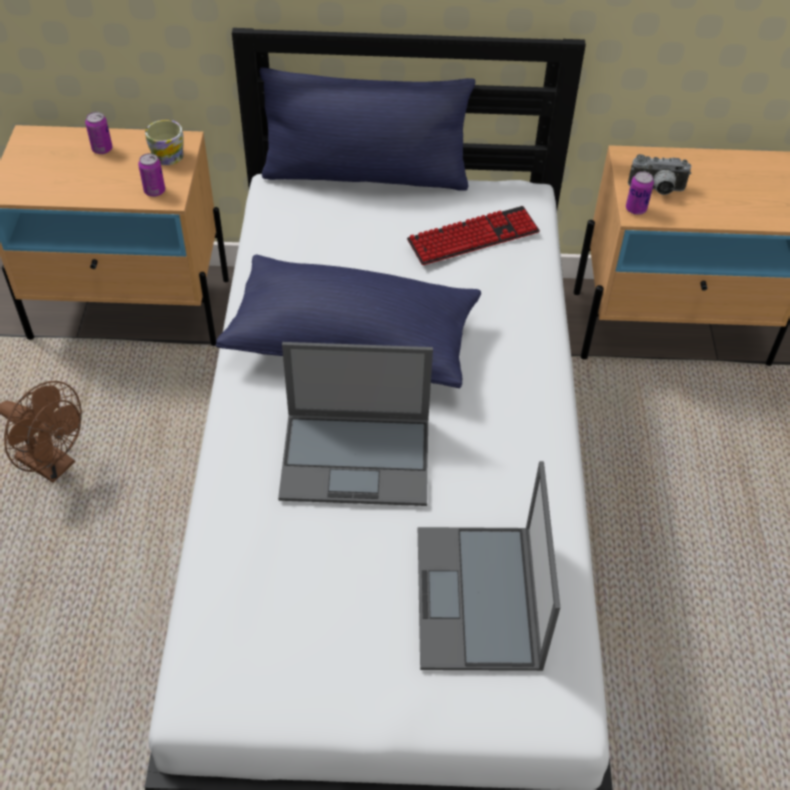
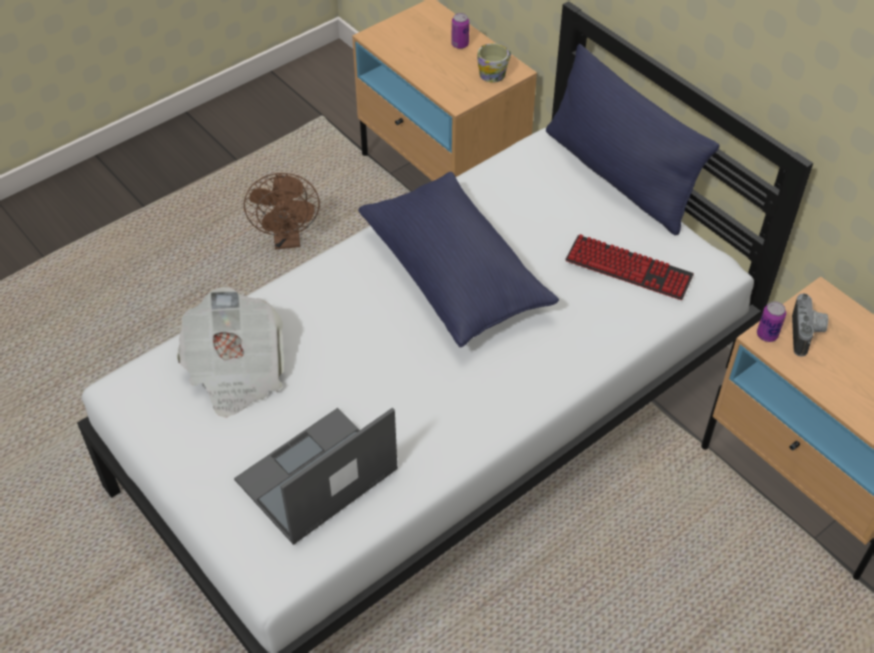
camera: 50 degrees right, 0 degrees up
can [138,153,165,197] -> none
laptop [278,342,433,506] -> none
camera [628,154,691,195] -> camera turned 135 degrees counterclockwise [792,293,828,356]
none -> newspaper [177,287,284,418]

